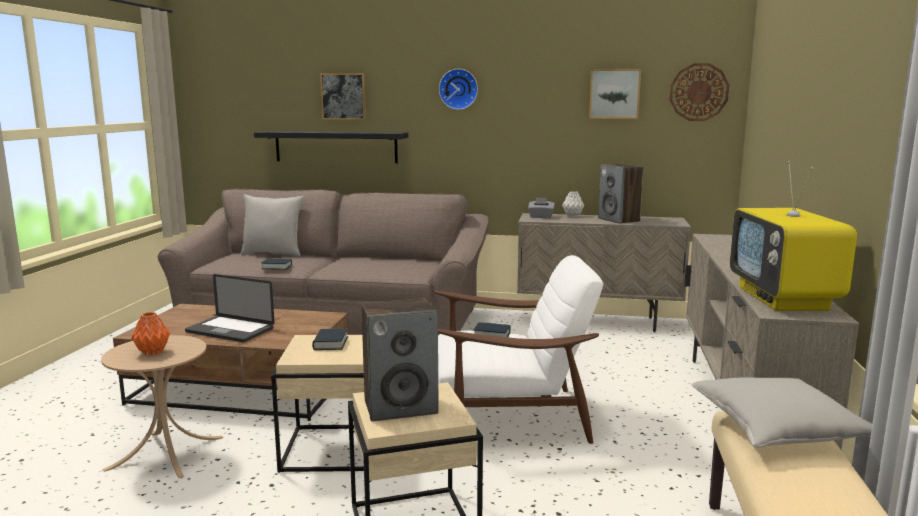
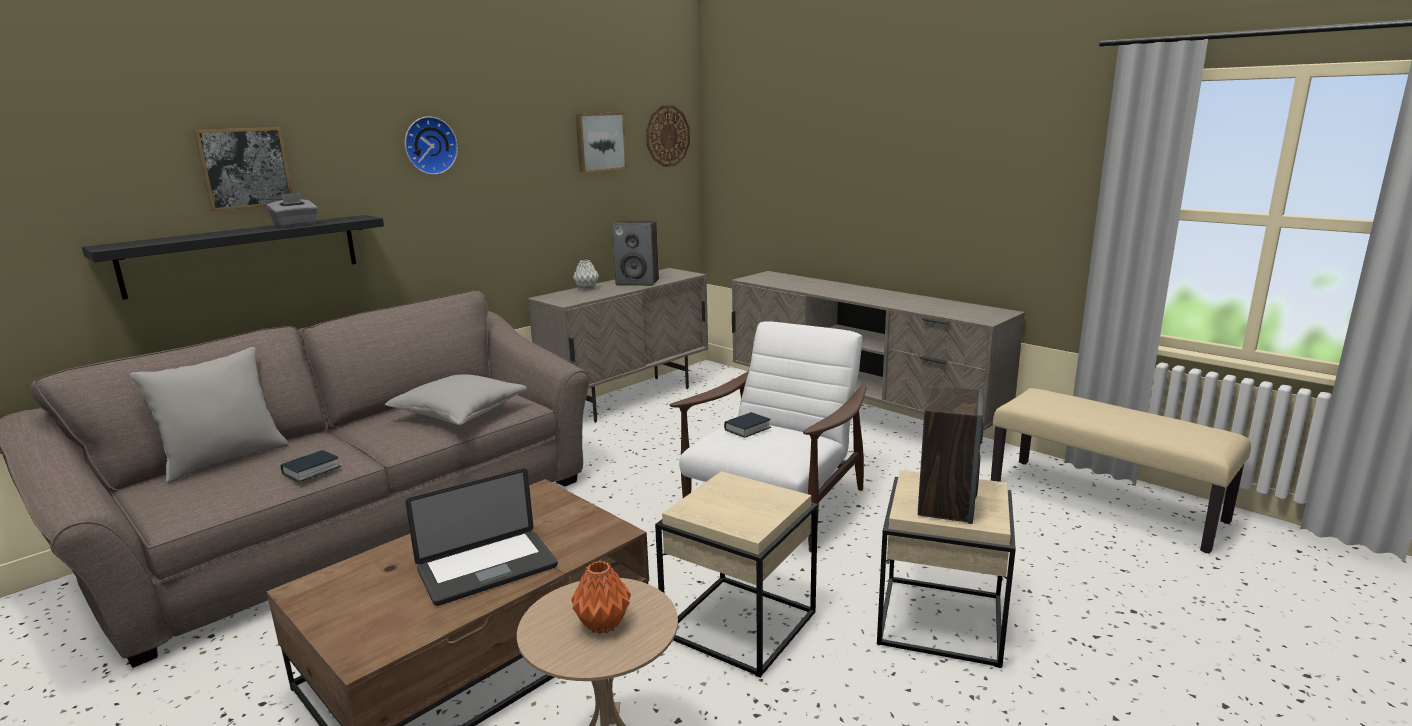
camera: 55 degrees left, 5 degrees up
book [312,329,348,350] -> none
grey tissue box [528,197,555,218] -> grey tissue box moved to [266,192,318,227]
grey pillow [691,377,872,448] -> grey pillow moved to [385,375,527,425]
television [730,161,857,311] -> none

